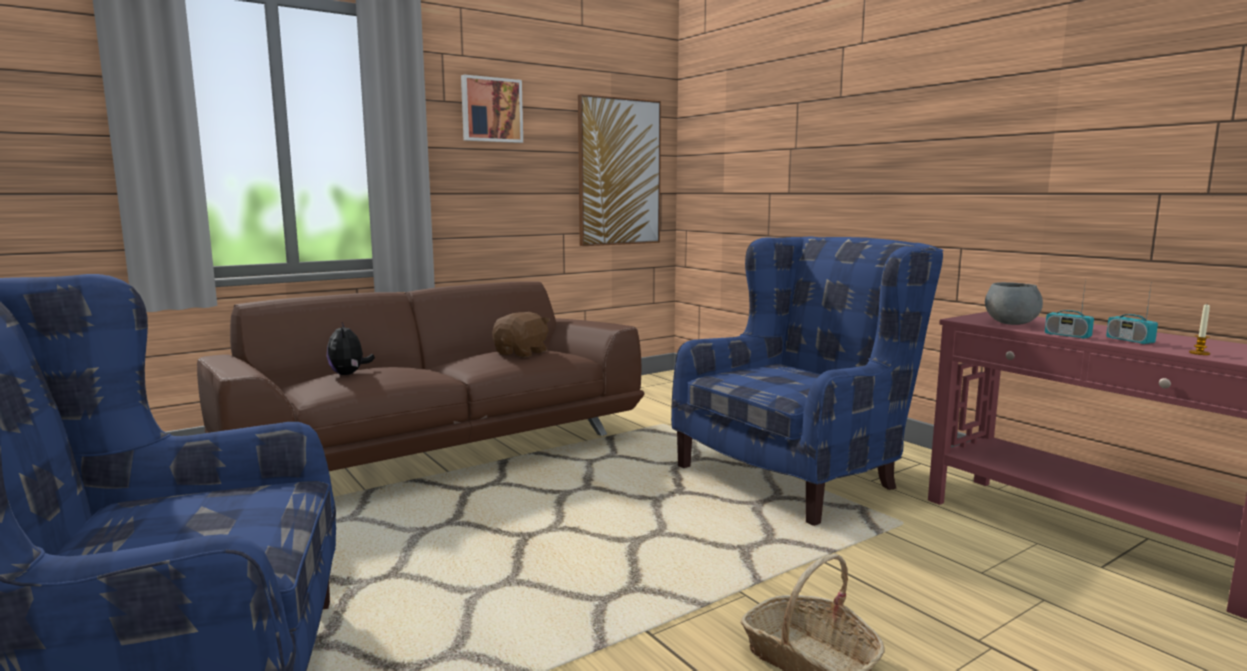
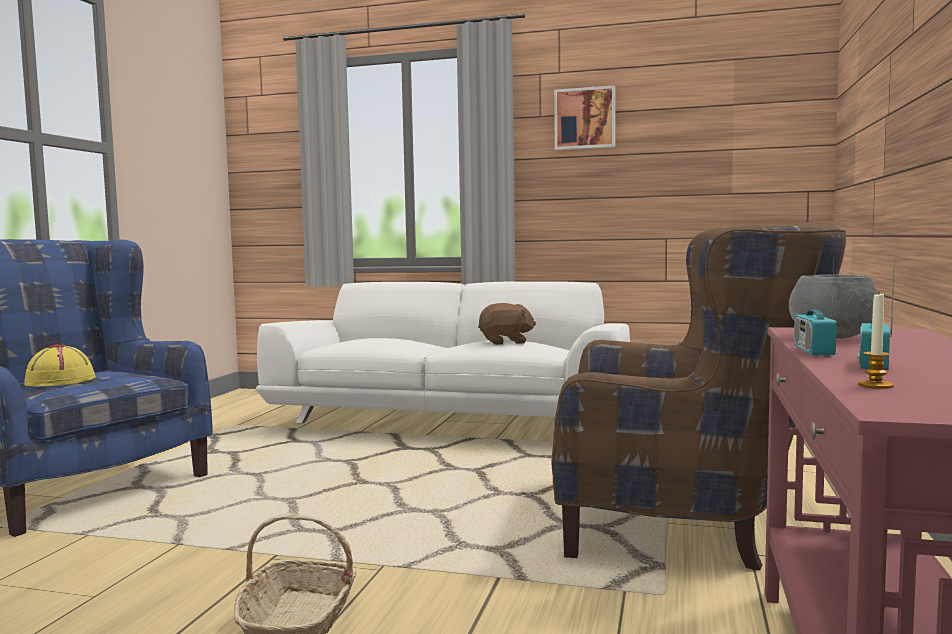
camera: 50 degrees right, 5 degrees down
brown sofa [197,281,645,471] -> white sofa [255,281,630,423]
plush toy [327,322,375,375] -> none
picture [578,94,661,246] -> none
blue armchair [671,237,943,526] -> brown armchair [551,222,846,570]
none -> yellow hat [24,344,96,387]

